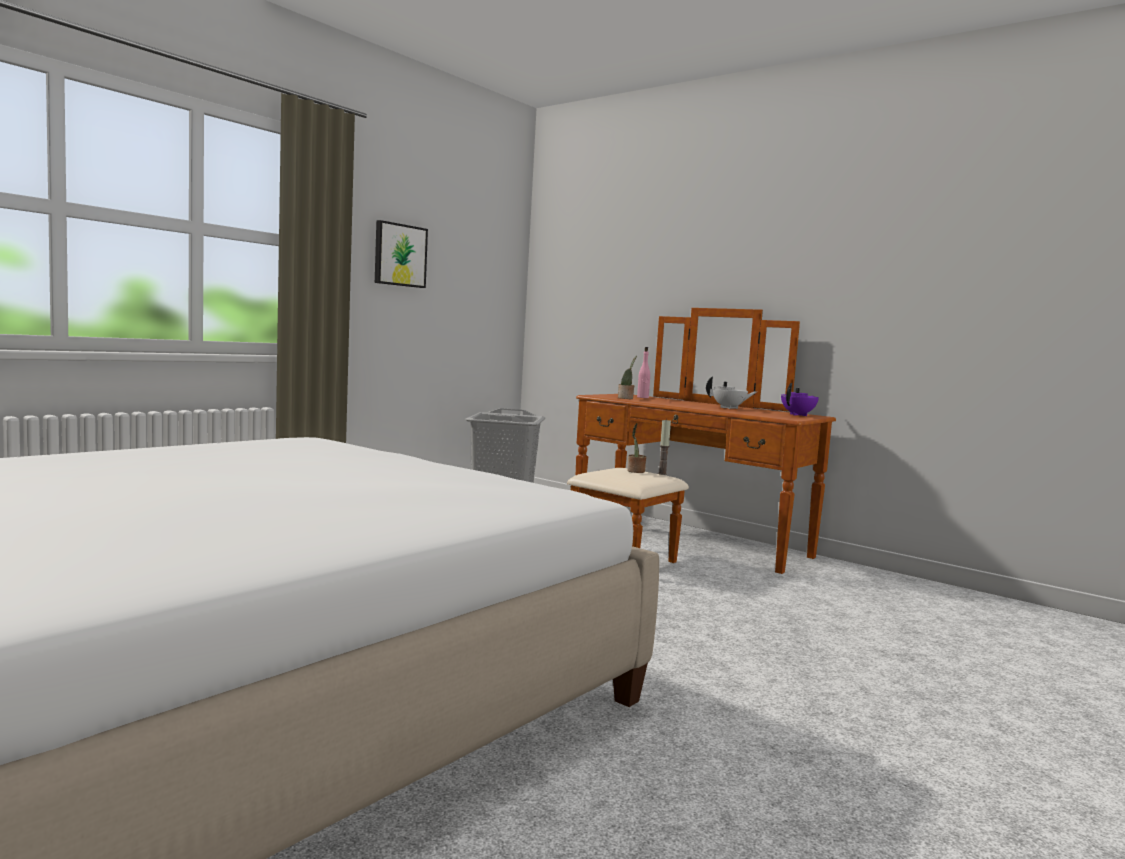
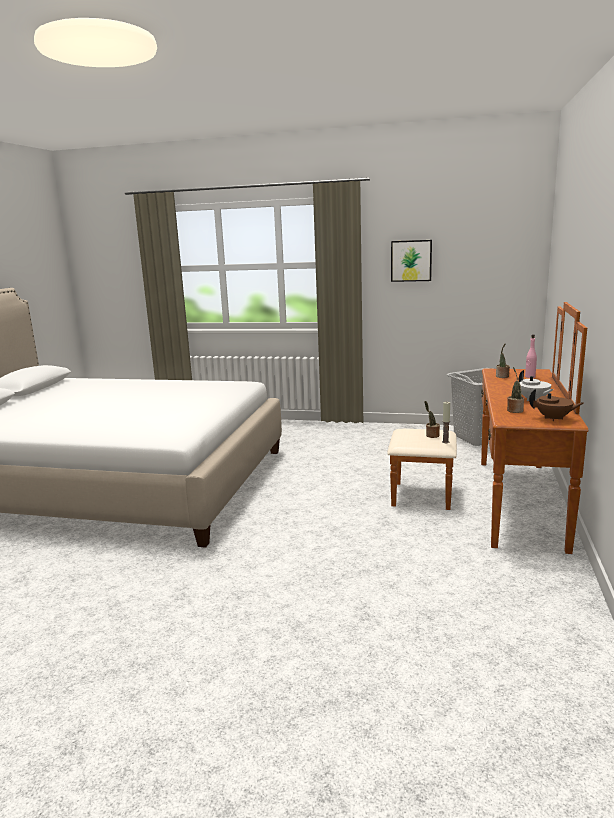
camera: 65 degrees right, 10 degrees up
purple teapot [781,383,819,416] -> brown teapot [529,389,584,421]
none -> potted plant [507,367,524,413]

